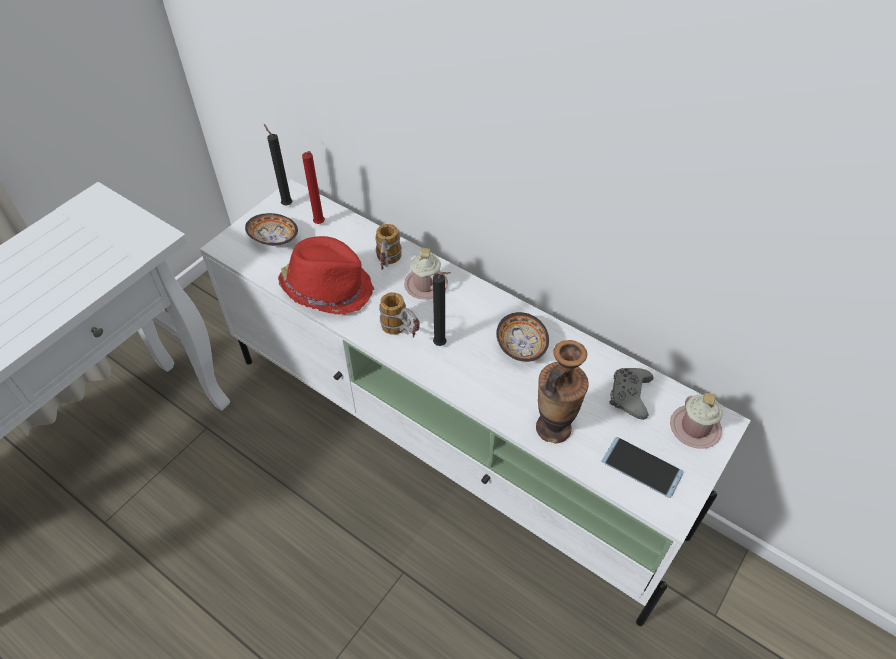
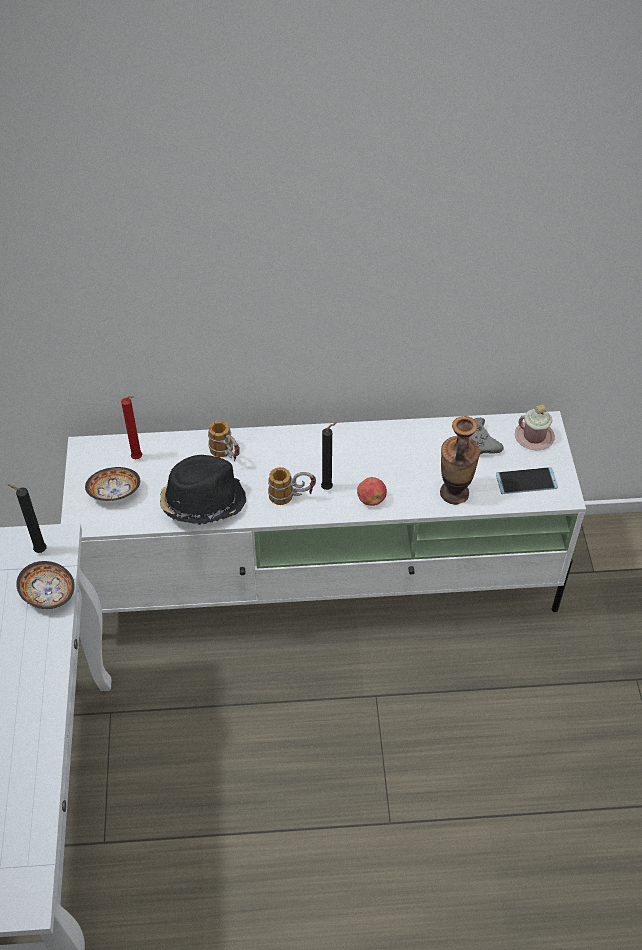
camera: 40 degrees left, 0 degrees up
black candle [264,124,292,205] -> black candle moved to [7,484,47,553]
red hat [278,236,374,315] -> black hat [160,455,246,525]
pink mug [404,247,448,300] -> none
bowl [496,312,549,362] -> bowl moved to [16,561,75,609]
none -> apple [357,477,387,506]

